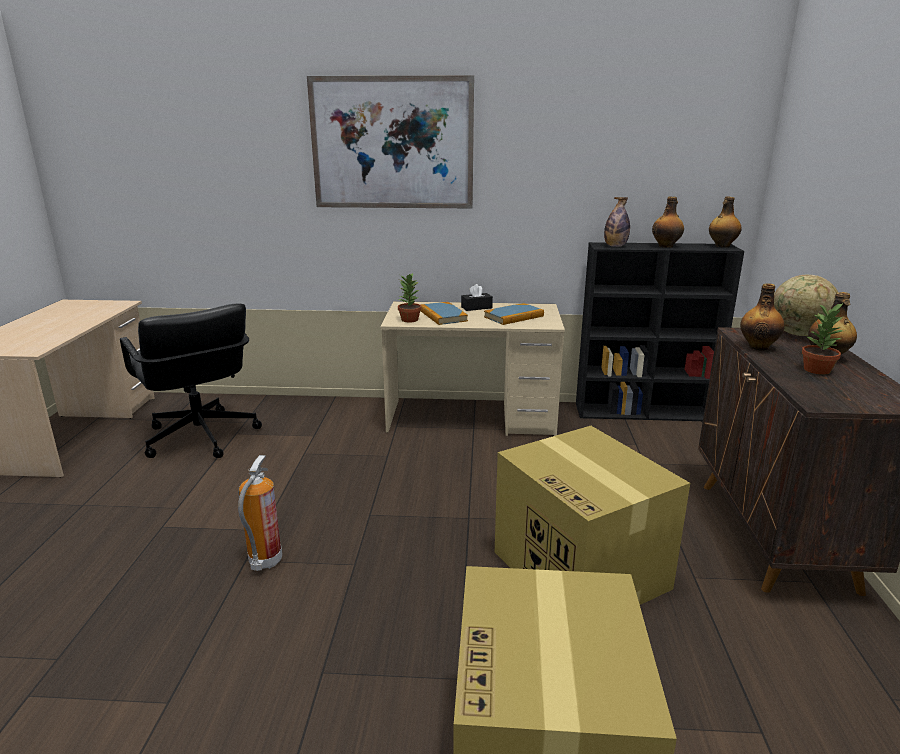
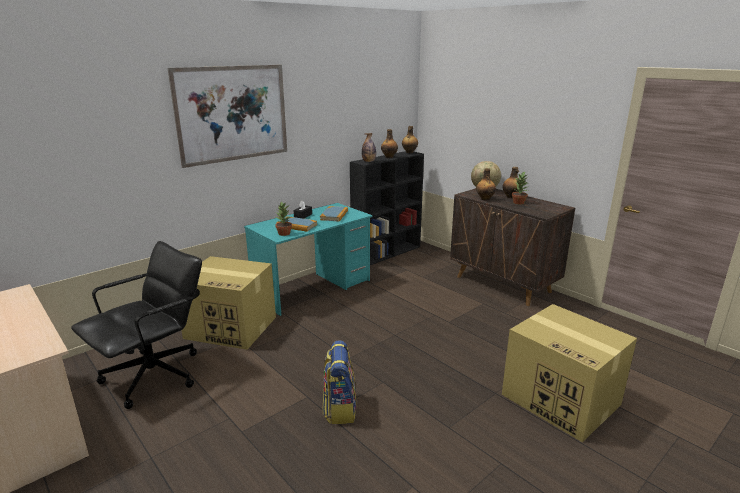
camera: 45 degrees left, 0 degrees up
black office chair [120,304,262,458] -> black office chair turned 60 degrees counterclockwise [71,241,202,409]
fire extinguisher [238,455,282,571] -> backpack [323,340,357,424]
beige desk [380,301,565,436] -> turquoise desk [244,203,373,316]
cardboard box [495,426,690,605] -> cardboard box moved to [181,256,276,350]

